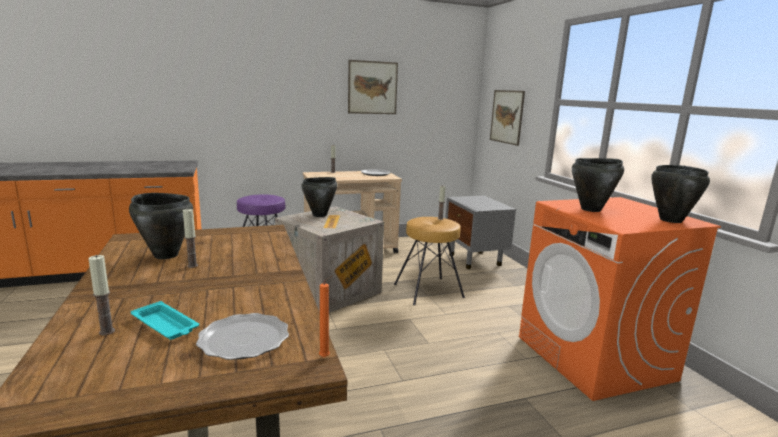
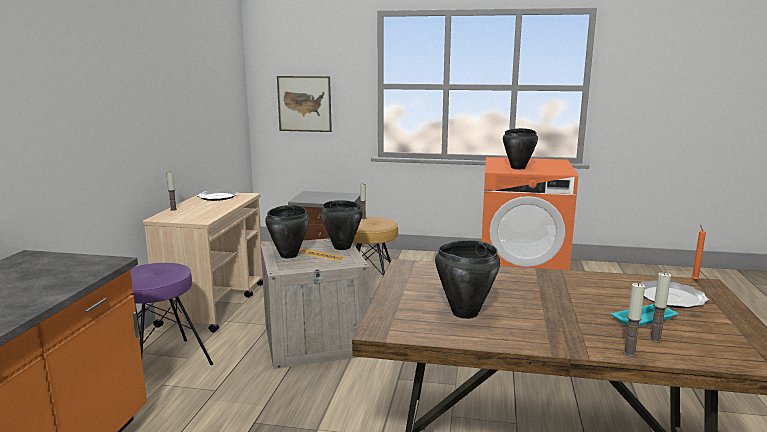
camera: 60 degrees left, 0 degrees up
candle [183,209,198,268] -> candle moved to [623,283,645,357]
picture [348,60,398,114] -> none
black cooking pot [651,165,710,223] -> black cooking pot moved to [321,200,363,250]

